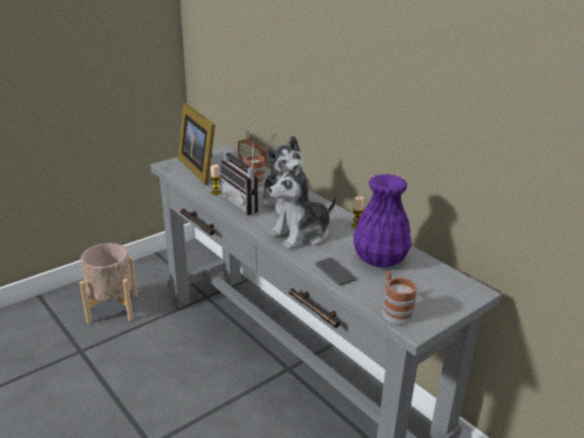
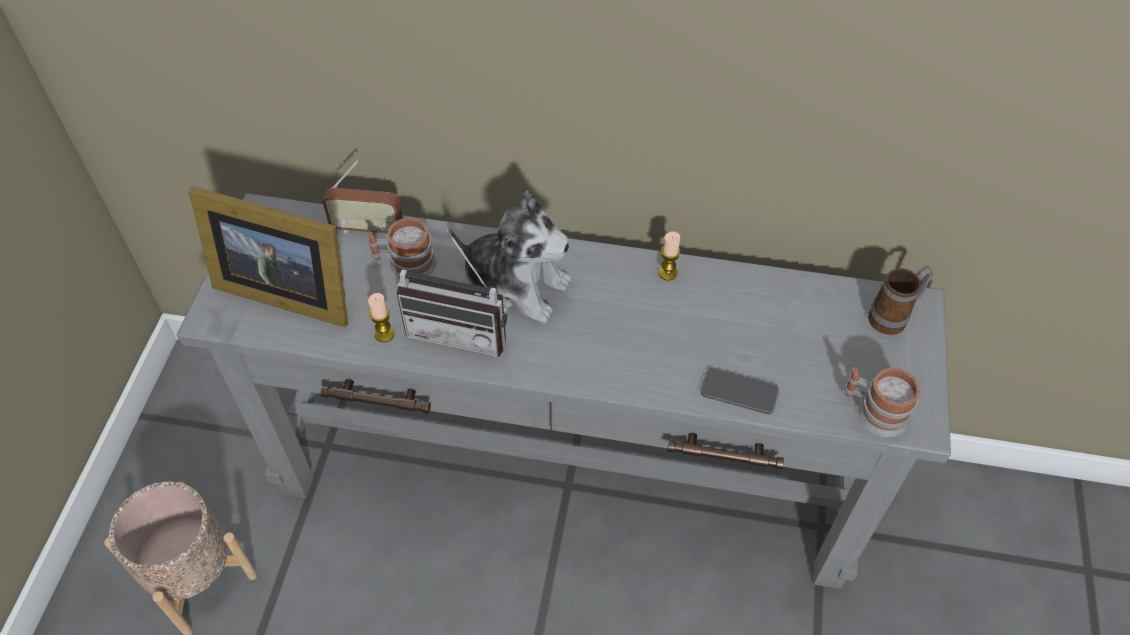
camera: 40 degrees left, 25 degrees up
plush toy [269,163,337,249] -> none
purple vase [353,174,412,268] -> none
none -> mug [868,266,933,335]

